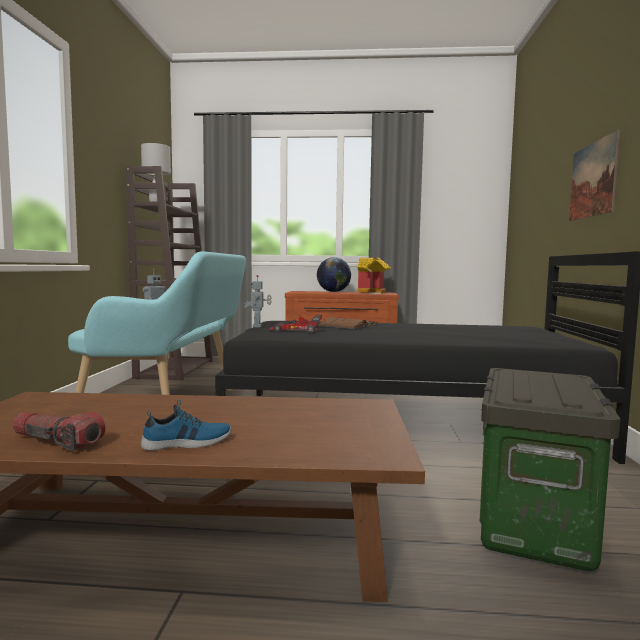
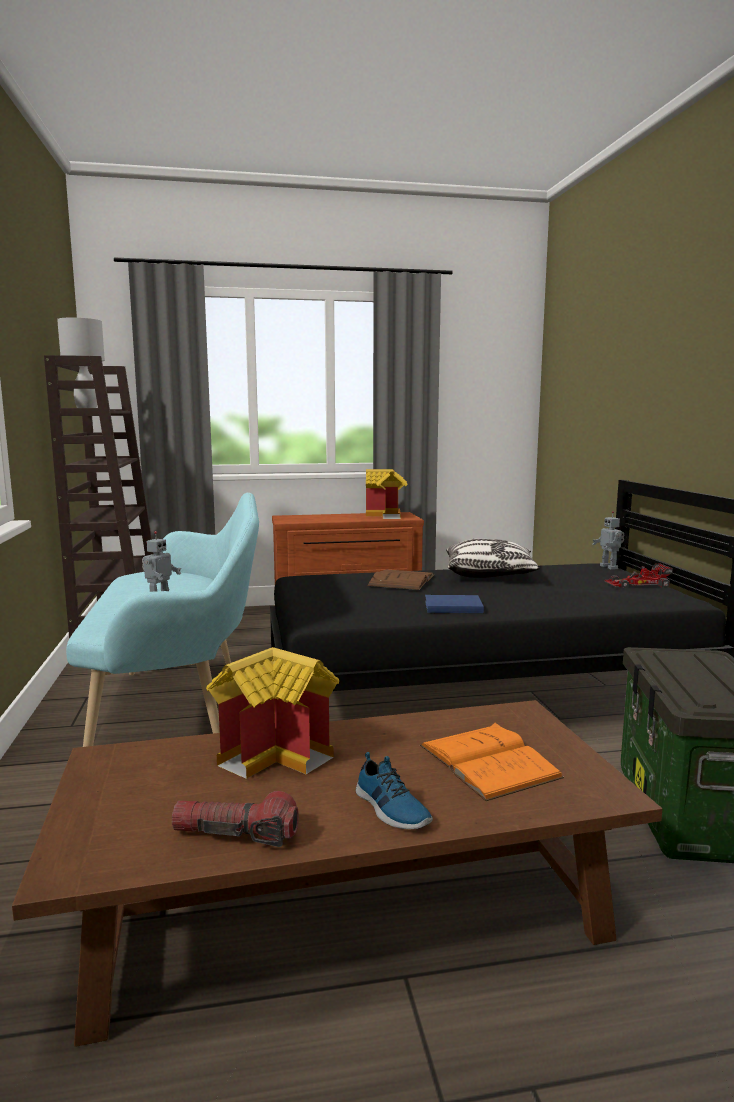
camera: 15 degrees left, 5 degrees up
shoe [141,399,231,451] -> shoe turned 90 degrees clockwise [356,752,433,829]
toy robot [244,275,272,328] -> toy robot moved to [593,511,624,570]
toy car [269,315,322,333] -> toy car moved to [604,564,673,588]
globe [317,257,351,292] -> none
picture [569,130,620,221] -> none
none -> toy house [206,647,339,779]
none -> orange book [420,723,564,801]
none -> blue book [425,595,484,613]
none -> pillow [446,539,540,578]

